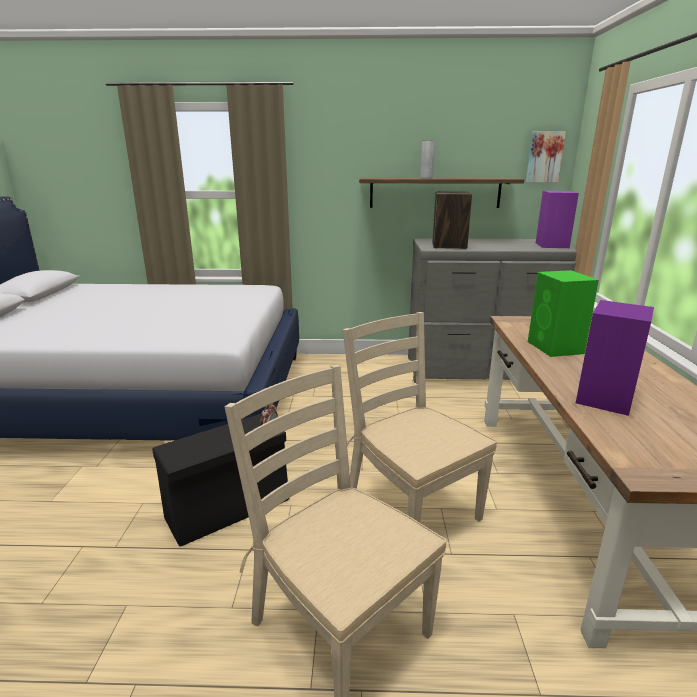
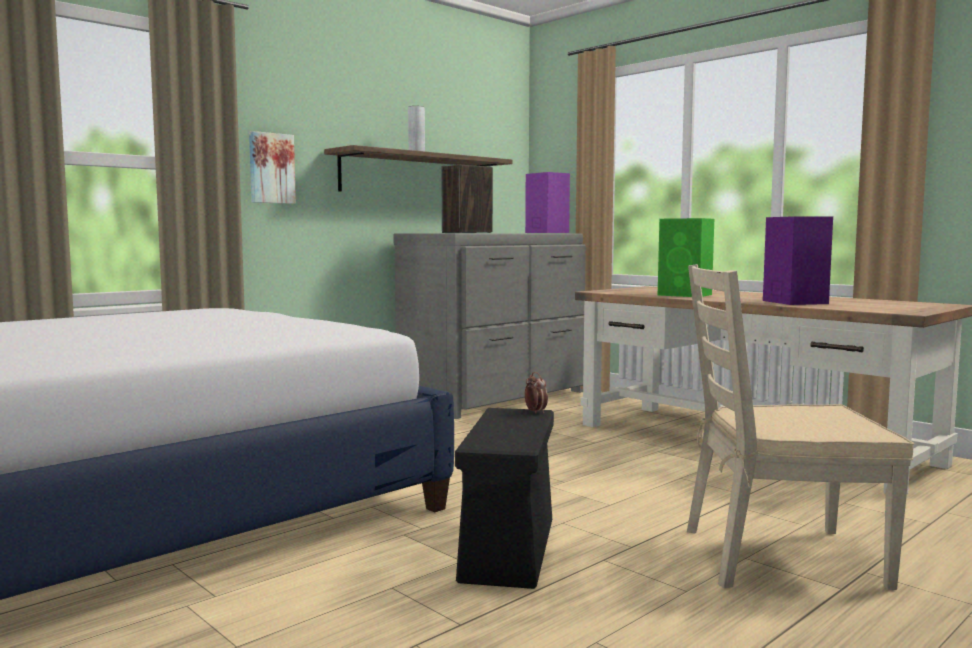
camera: 45 degrees left, 15 degrees down
beige chair [343,312,497,523] -> none
picture [526,131,566,183] -> picture moved to [249,131,296,204]

